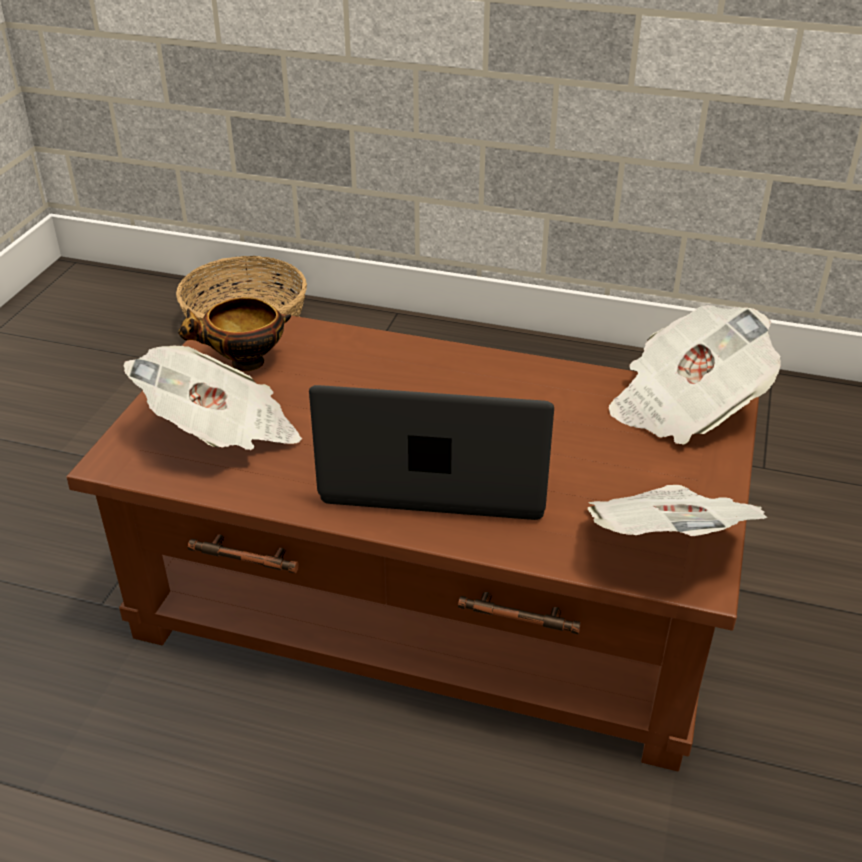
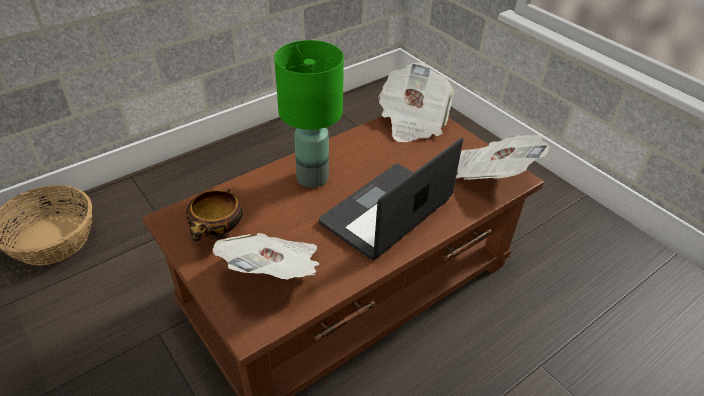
camera: 55 degrees left, 5 degrees up
none -> green table lamp [274,40,344,188]

